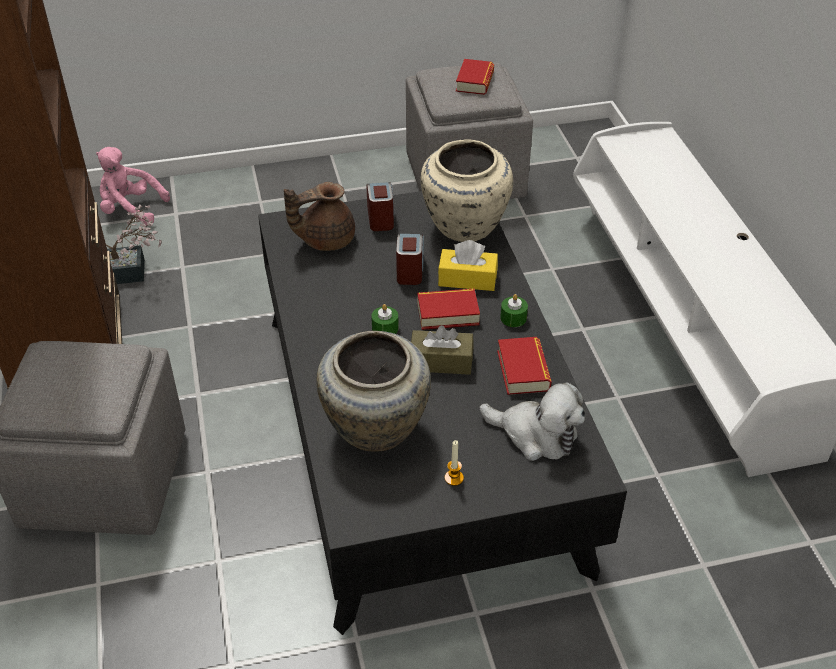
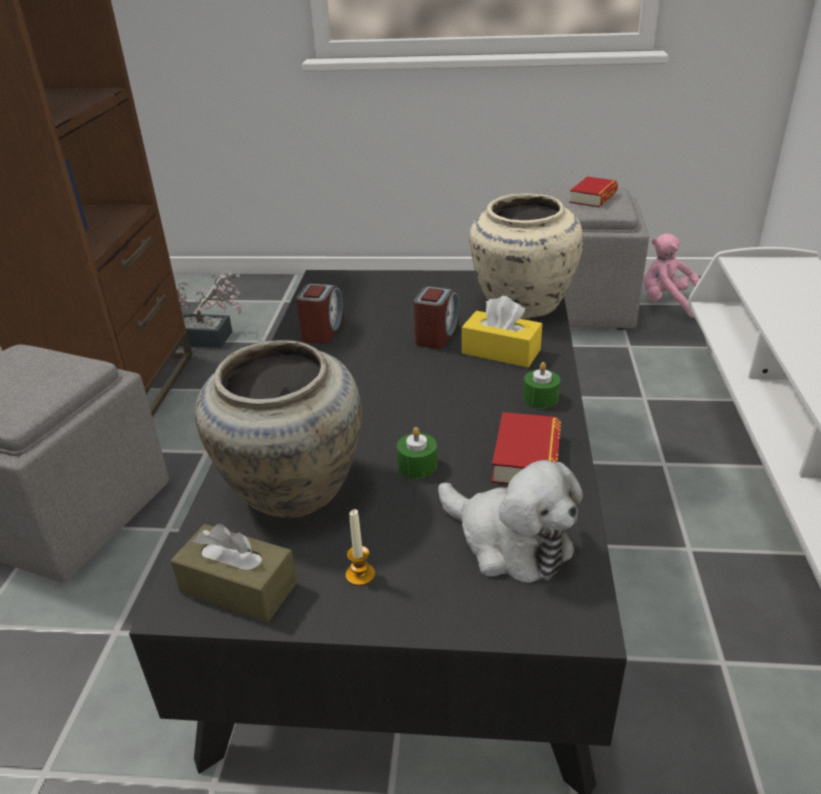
camera: 20 degrees right, 10 degrees down
pink plush toy [96,147,170,225] -> pink plush toy moved to [644,233,700,318]
brown teapot [284,182,355,251] -> none
alarm clock [367,182,394,231] -> alarm clock moved to [296,284,344,344]
green candle [371,304,399,334] -> green candle moved to [397,427,437,479]
brown tissue box [411,325,474,375] -> brown tissue box moved to [171,524,297,622]
book [417,289,480,330] -> none

